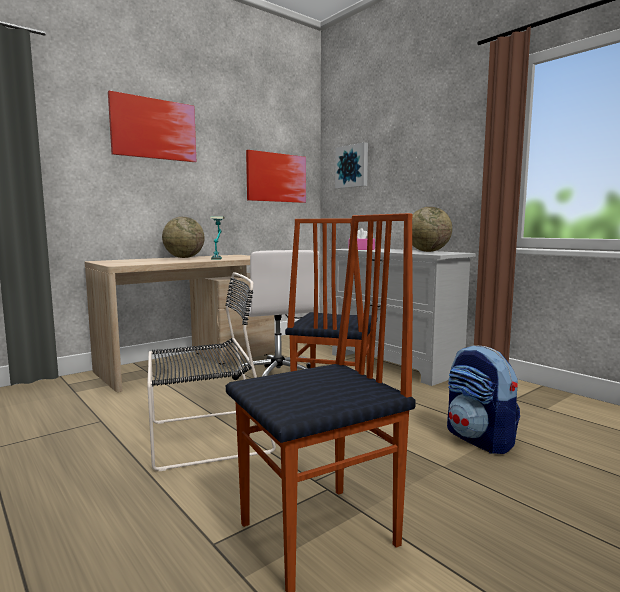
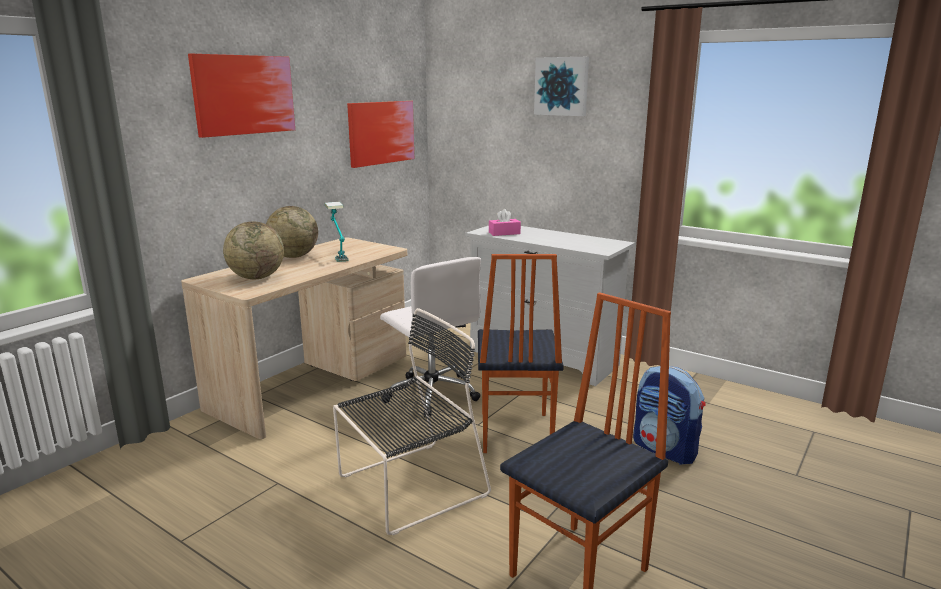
camera: 15 degrees left, 10 degrees up
picture [335,142,368,189] -> picture moved to [534,57,589,116]
globe [412,207,452,252] -> globe moved to [223,221,284,279]

